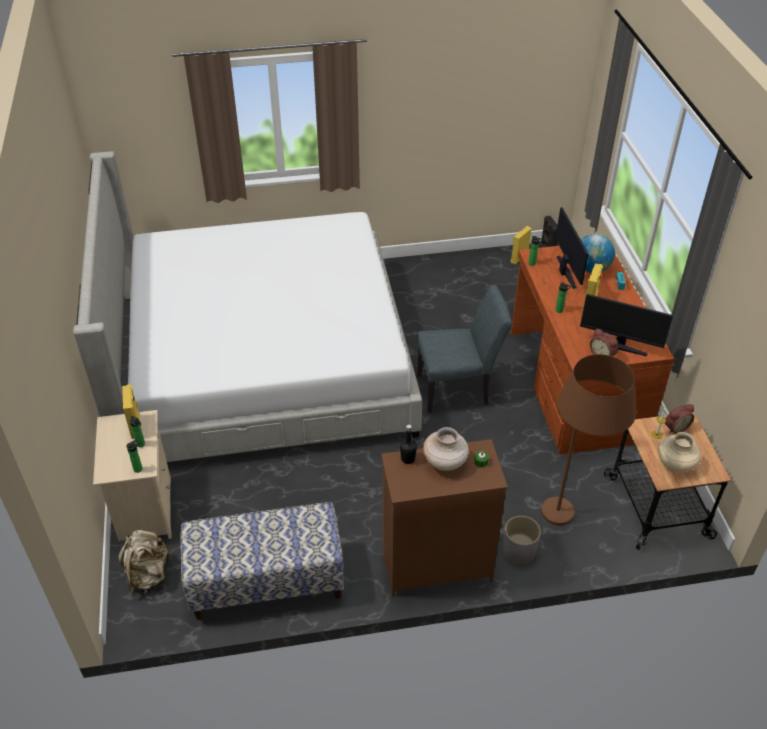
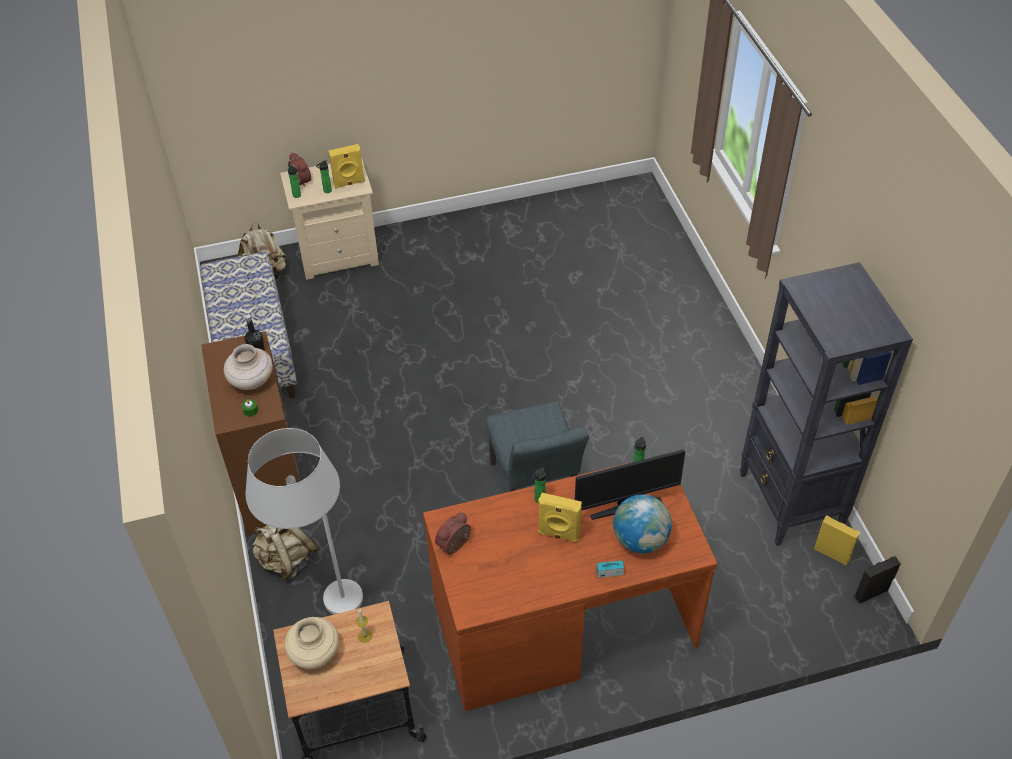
camera: 85 degrees right, 5 degrees up
bed [73,151,422,462] -> none
grey planter [503,515,541,564] -> beige backpack [251,525,319,581]
brown floor lamp [541,354,636,526] -> white floor lamp [245,428,363,614]
monitor [580,294,673,356] -> none
alarm clock [665,404,694,434] -> alarm clock moved to [288,152,311,187]
none -> black bookcase [740,262,913,546]

